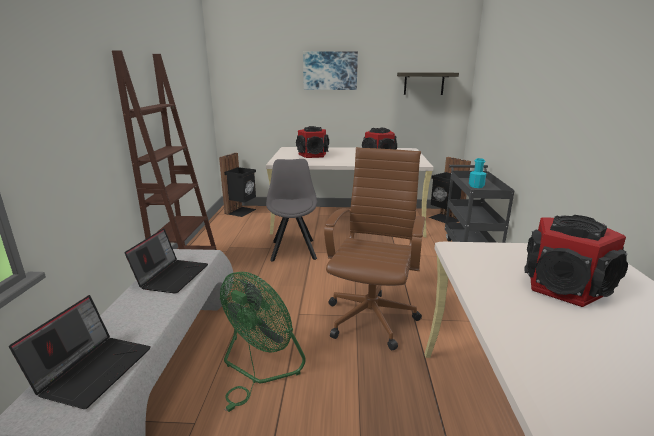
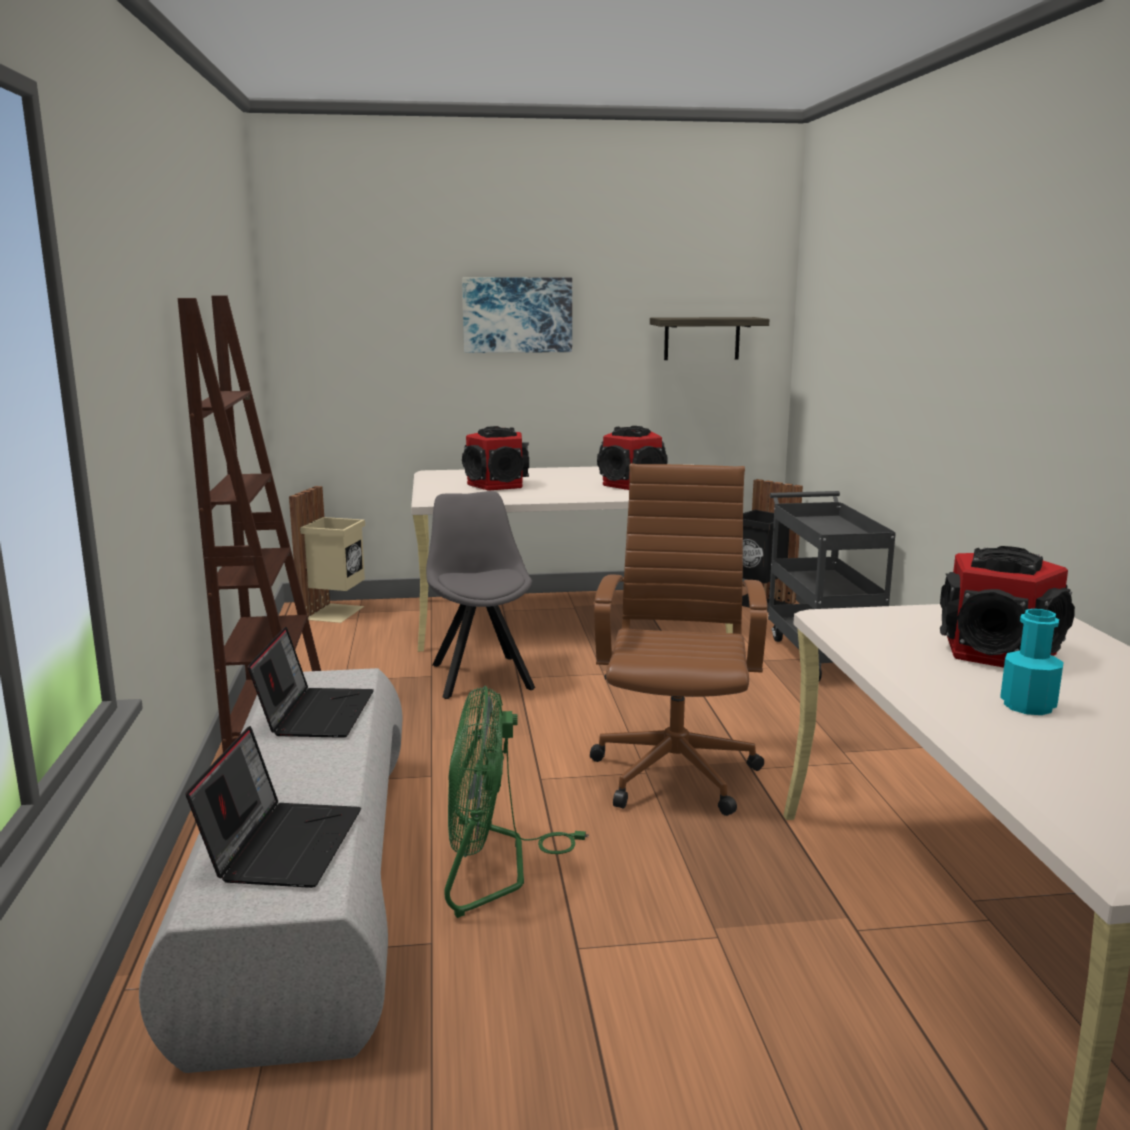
camera: 10 degrees left, 5 degrees down
black trash can [219,153,256,217] -> beige trash can [289,486,365,623]
green fan [219,272,306,412] -> green fan turned 120 degrees counterclockwise [444,686,589,918]
turquoise bottle [469,158,486,188] -> turquoise bottle moved to [1000,609,1064,715]

